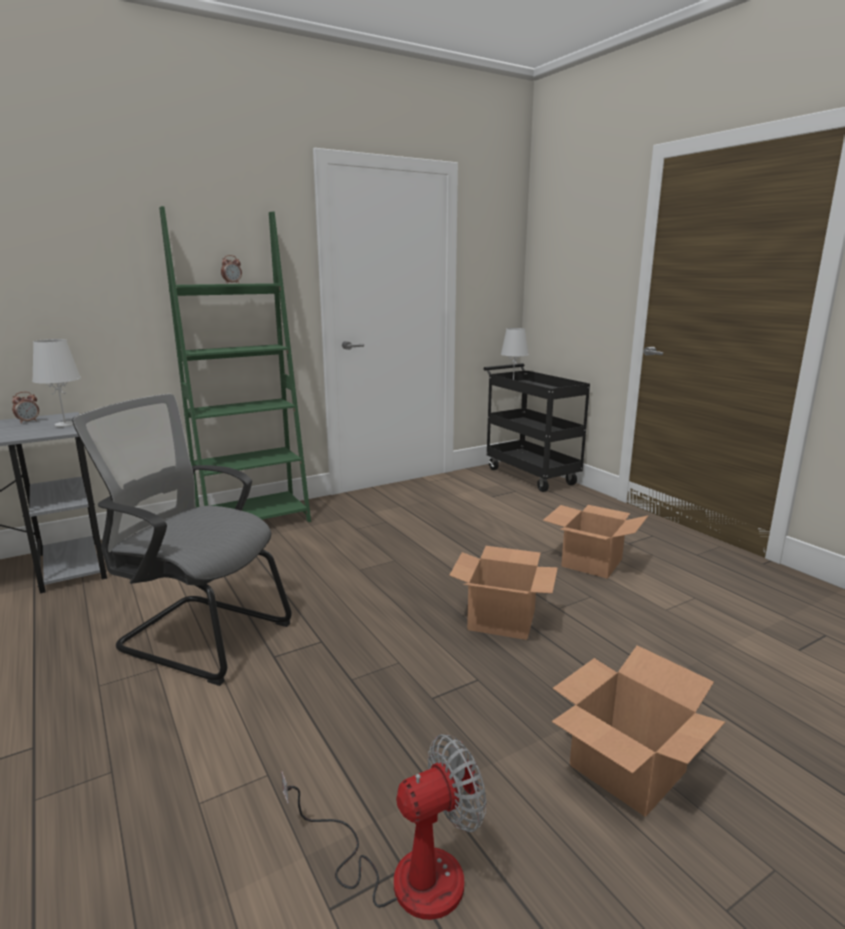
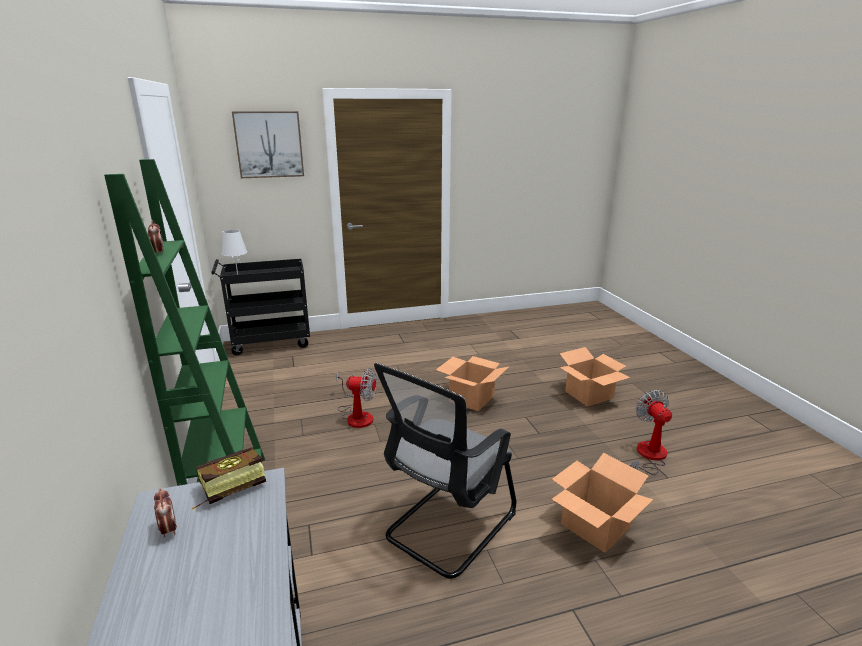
camera: 75 degrees left, 5 degrees up
white table lamp [32,339,81,427] -> book [191,447,266,510]
cardboard box [543,505,649,579] -> cardboard box moved to [552,453,653,553]
none -> picture [232,111,304,178]
none -> fan [336,368,377,428]

